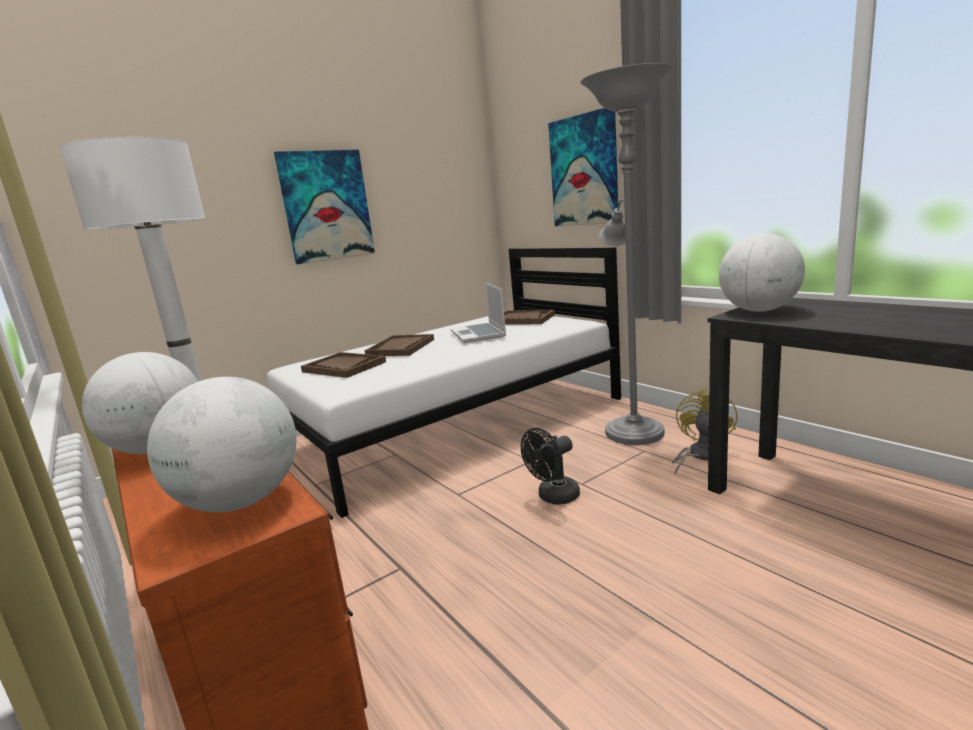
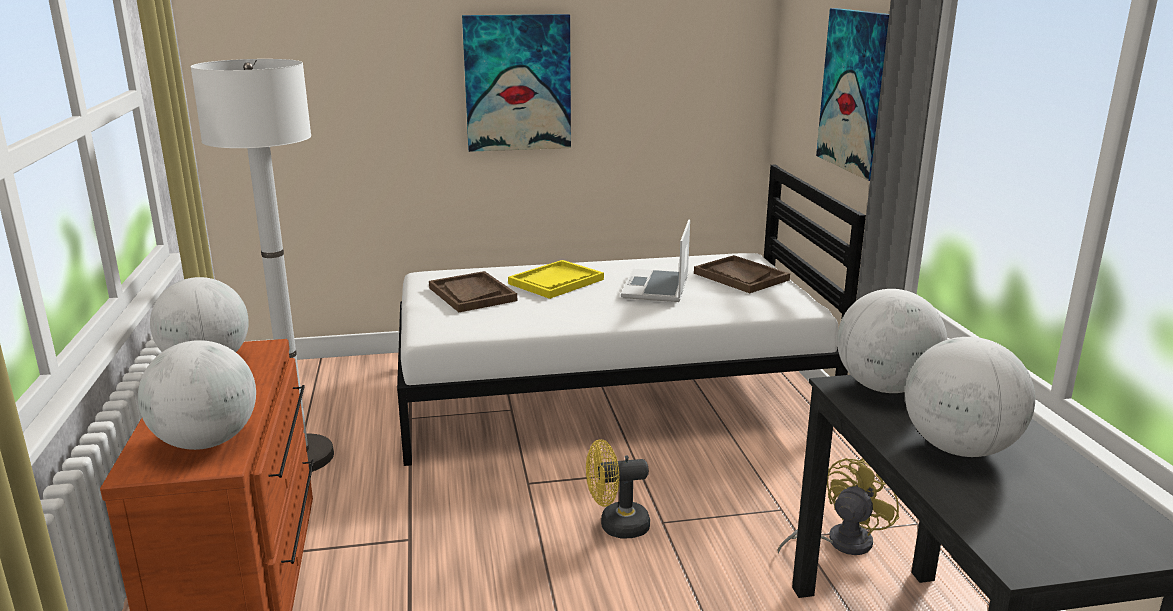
camera: 25 degrees right, 5 degrees up
brown tray [364,334,434,356] -> yellow tray [508,260,604,299]
black fan [521,428,580,505] -> yellow fan [586,439,650,539]
grey floor lamp [581,63,672,445] -> none
none -> globe [905,337,1035,457]

